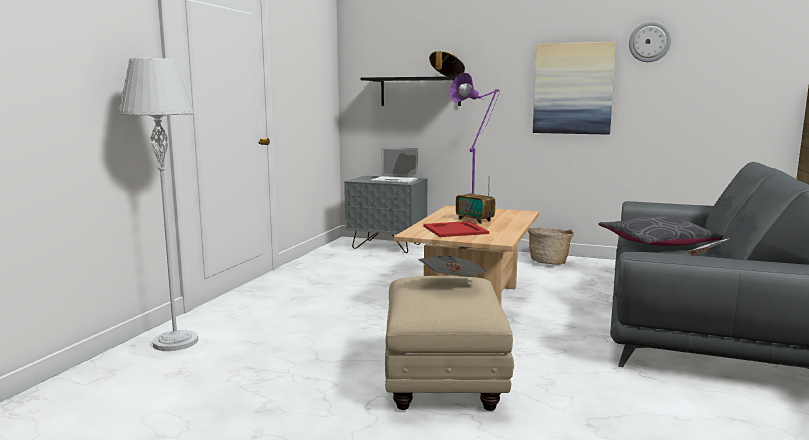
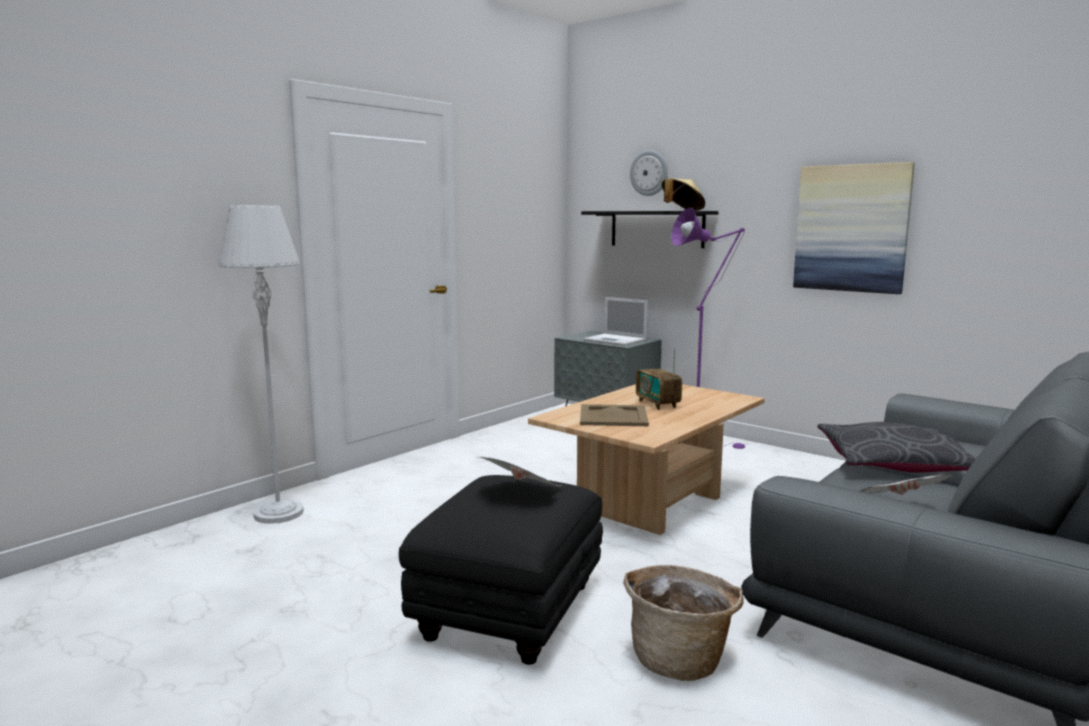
camera: 20 degrees right, 0 degrees up
beige ottoman [385,276,514,411] -> black ottoman [399,475,603,665]
red tray [423,221,489,237] -> beige tray [580,404,649,426]
basket [528,228,574,265] -> basket moved to [623,565,744,681]
wall clock [629,21,671,62] -> wall clock moved to [630,150,668,196]

